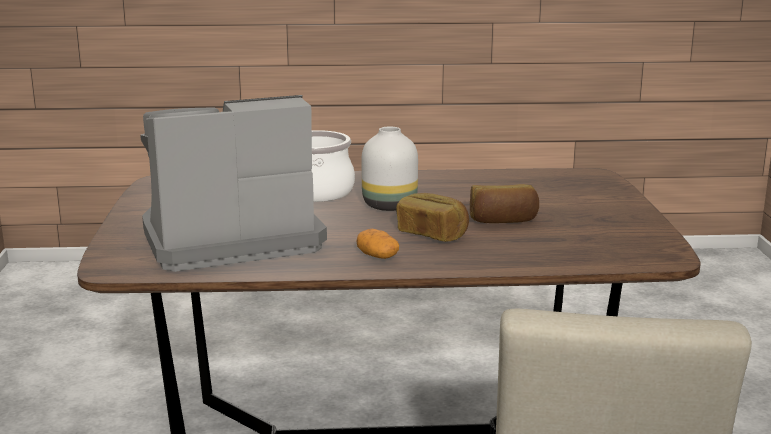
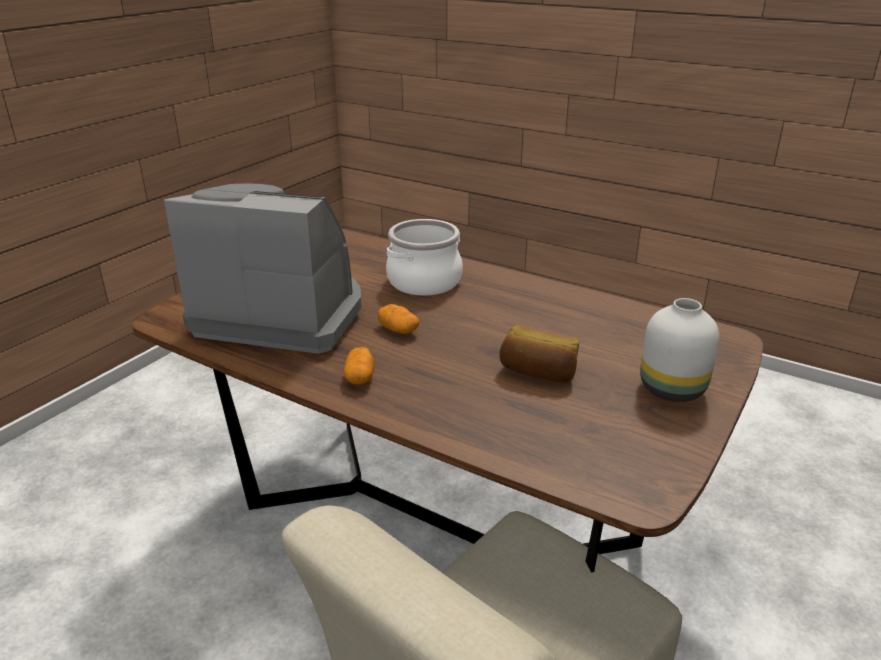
camera: 35 degrees right, 10 degrees up
white vase [361,127,418,211] -> white vase moved to [640,298,719,402]
bread [396,193,469,242] -> none
none -> potato [378,304,419,334]

